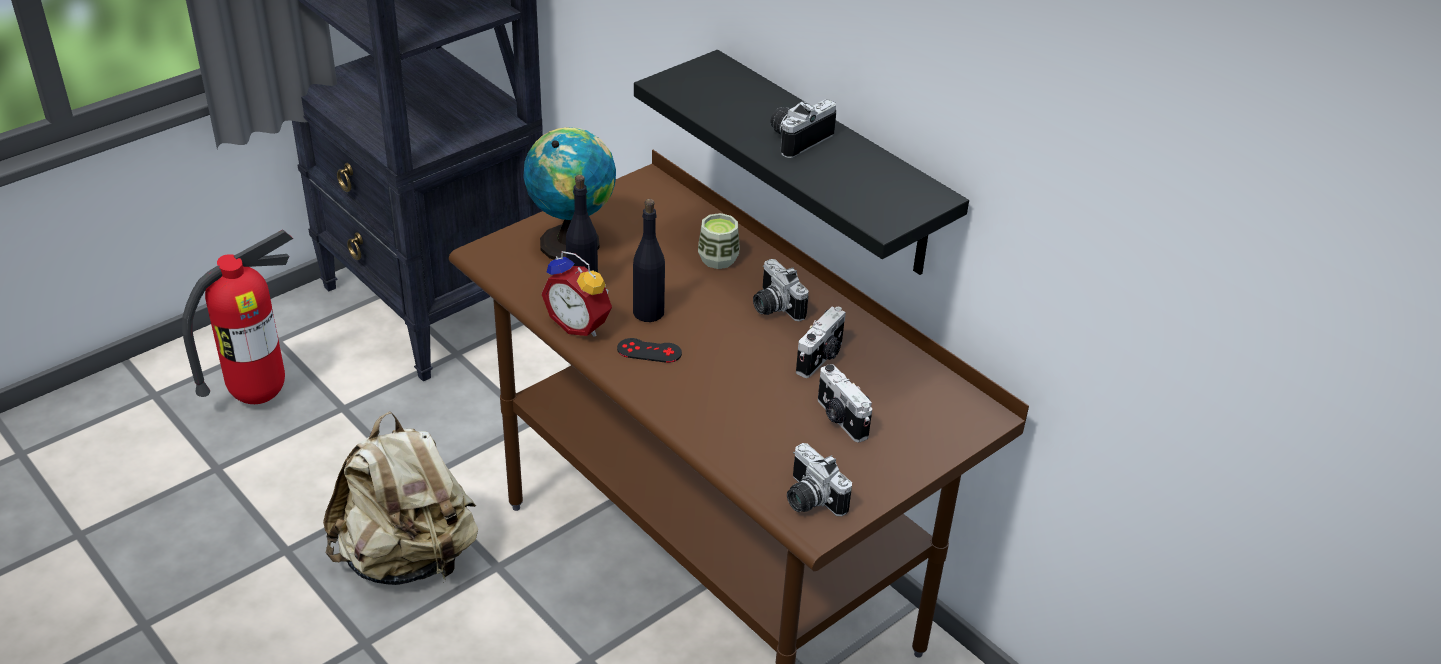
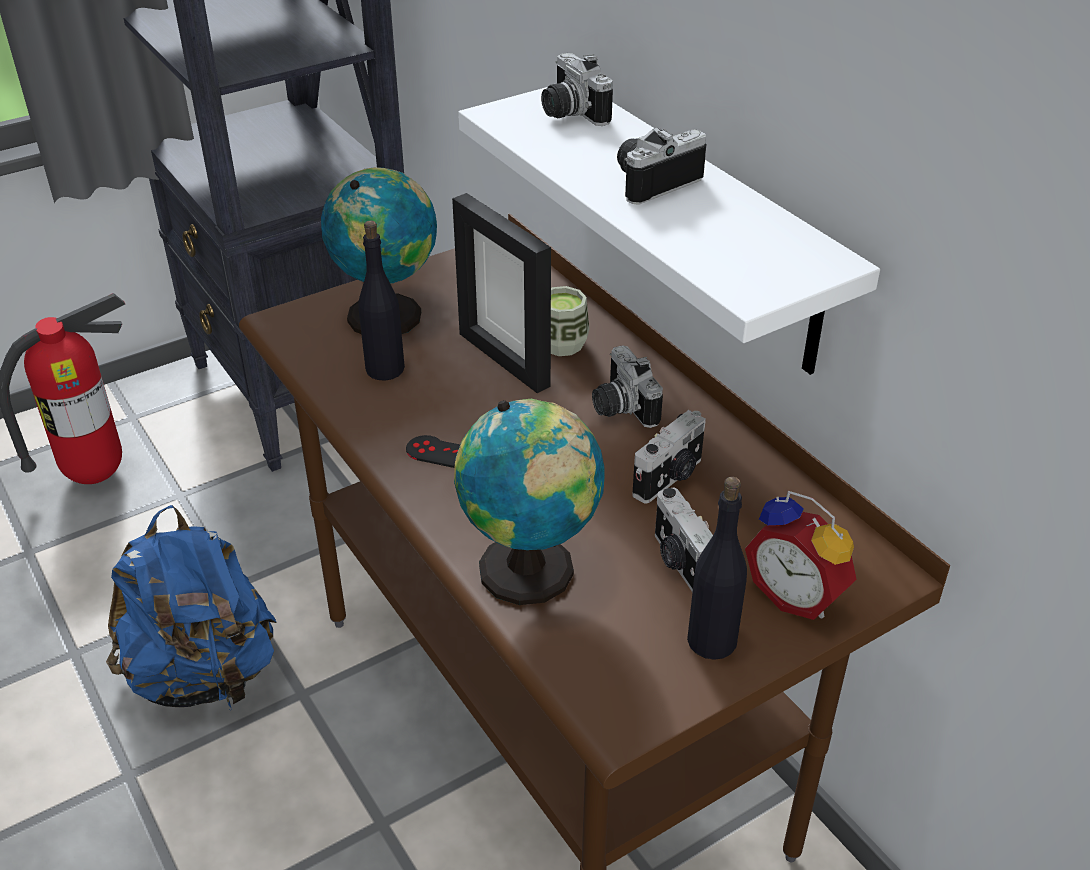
camera: 10 degrees right, 0 degrees up
beige backpack [323,411,478,585] -> blue backpack [106,505,277,710]
alarm clock [542,251,612,337] -> alarm clock moved to [745,491,857,620]
black bottle [633,199,665,322] -> black bottle moved to [687,477,747,660]
black shelf [634,50,969,275] -> white shelf [458,87,880,375]
camera [787,443,852,516] -> camera moved to [541,53,613,126]
none -> picture frame [452,193,551,393]
none -> globe [454,399,605,605]

